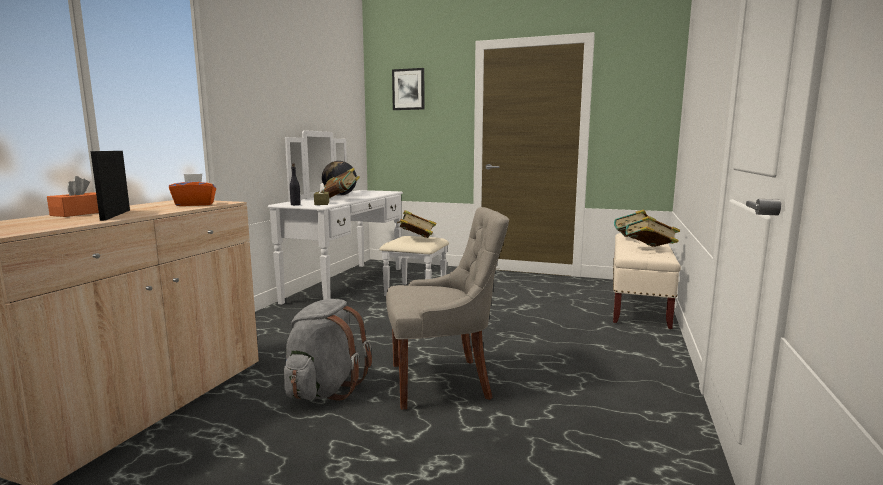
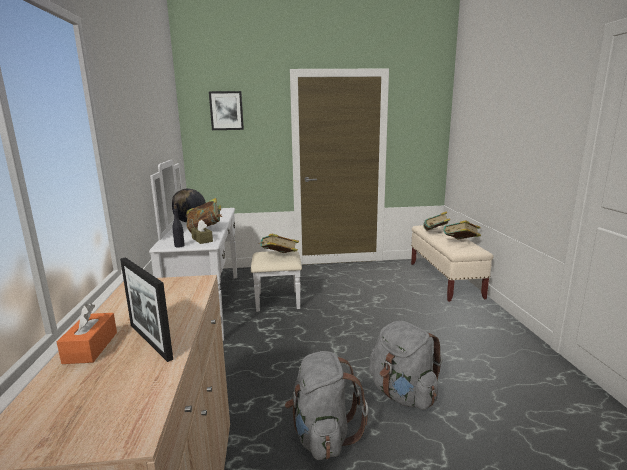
camera: 25 degrees left, 5 degrees up
orange tissue box [169,174,216,206] -> none
grey chair [386,207,509,410] -> grey backpack [369,321,442,410]

